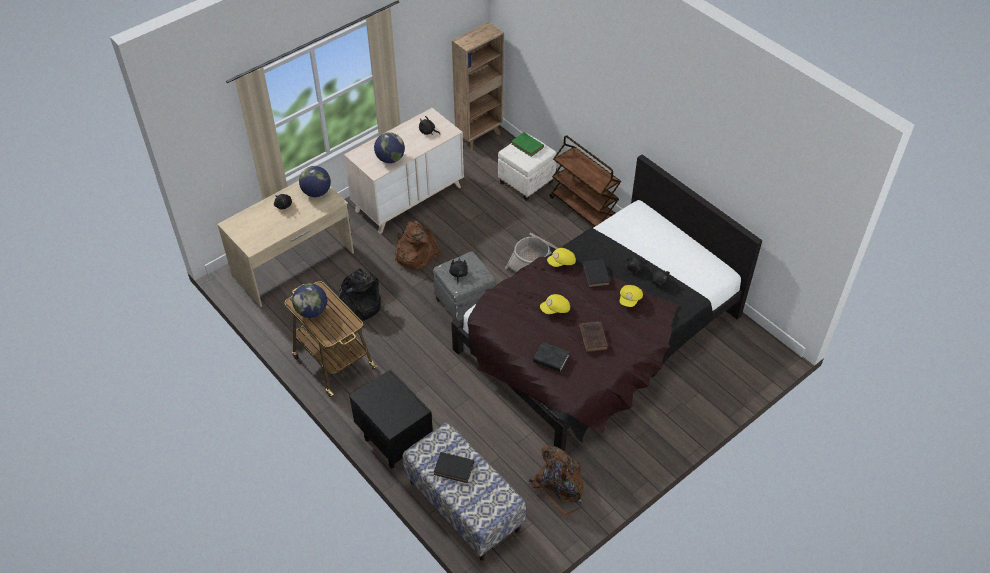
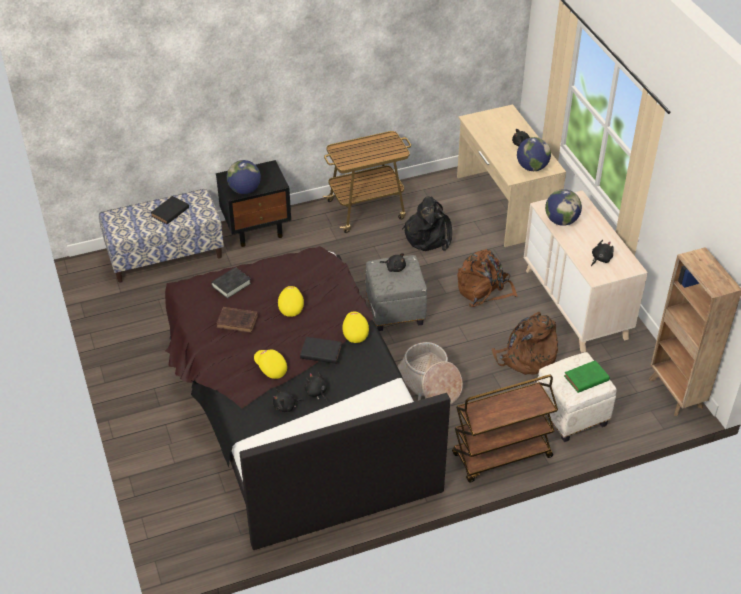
camera: 110 degrees right, 5 degrees down
globe [292,283,327,318] -> globe moved to [227,160,261,194]
brown backpack [529,445,584,519] -> brown backpack moved to [491,312,558,375]

